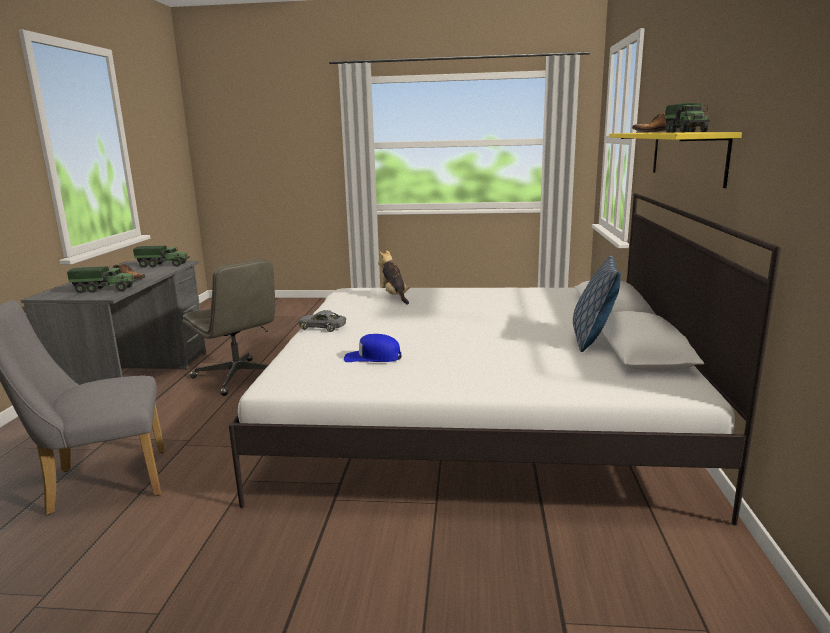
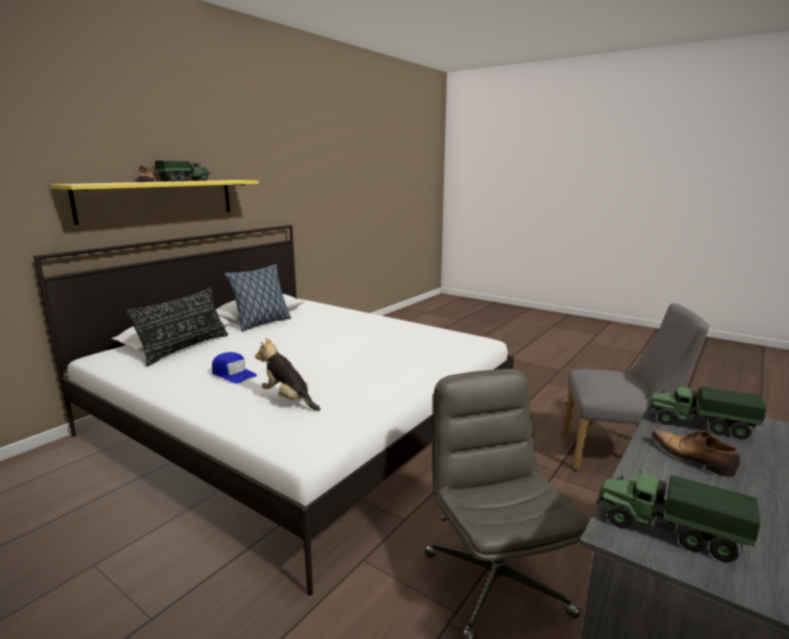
camera: 150 degrees left, 0 degrees up
grey toy car [299,310,346,332] -> none
blue cap [344,334,402,362] -> blue cap moved to [212,352,257,384]
plush toy [378,250,410,304] -> plush toy turned 120 degrees clockwise [255,337,320,411]
none -> black pillow [126,288,228,366]

